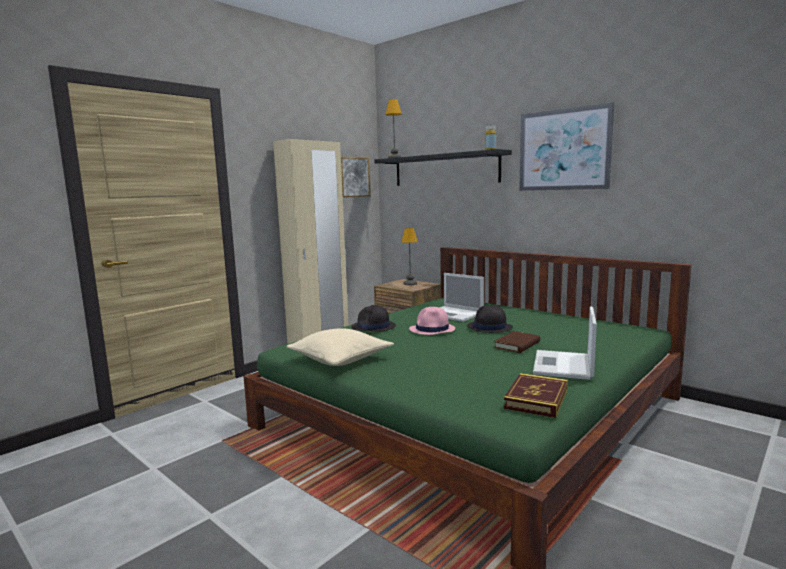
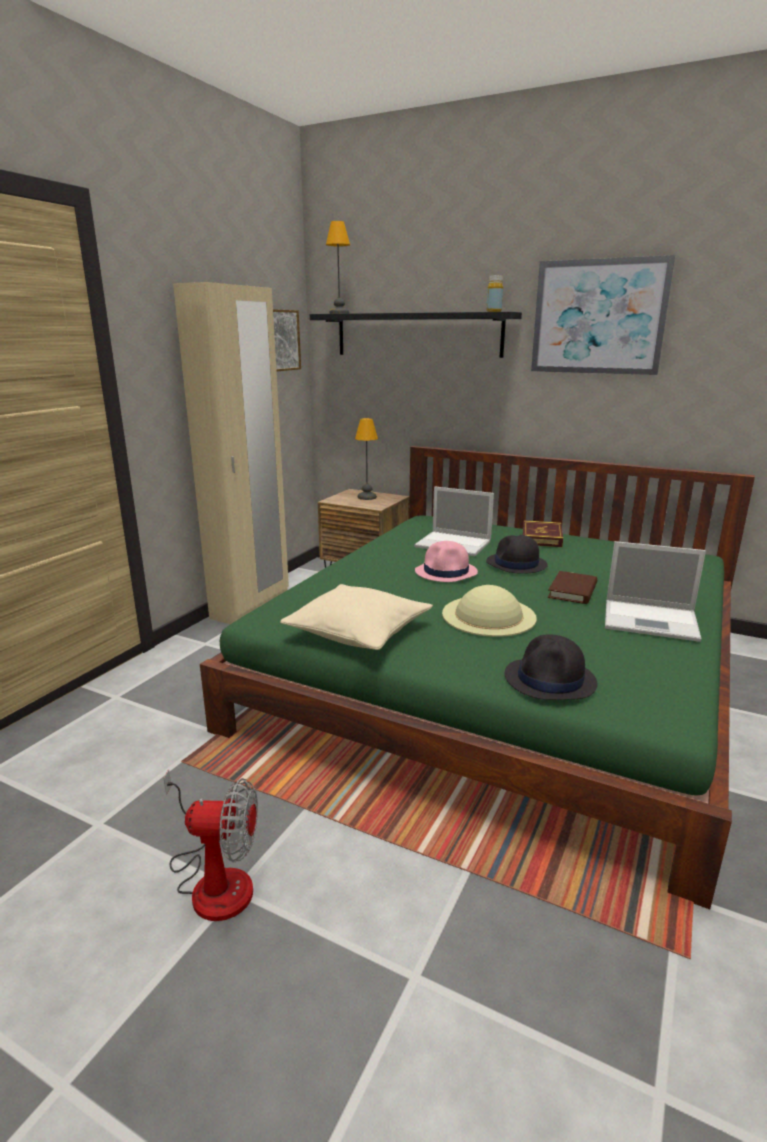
camera: 15 degrees left, 10 degrees up
black hat [351,305,396,332] -> black hat moved to [505,634,597,700]
book [504,373,568,418] -> book moved to [523,520,563,547]
laptop [533,306,597,380] -> laptop turned 75 degrees counterclockwise [605,541,706,642]
none -> fan [163,769,258,921]
none -> beige hat [442,585,537,637]

